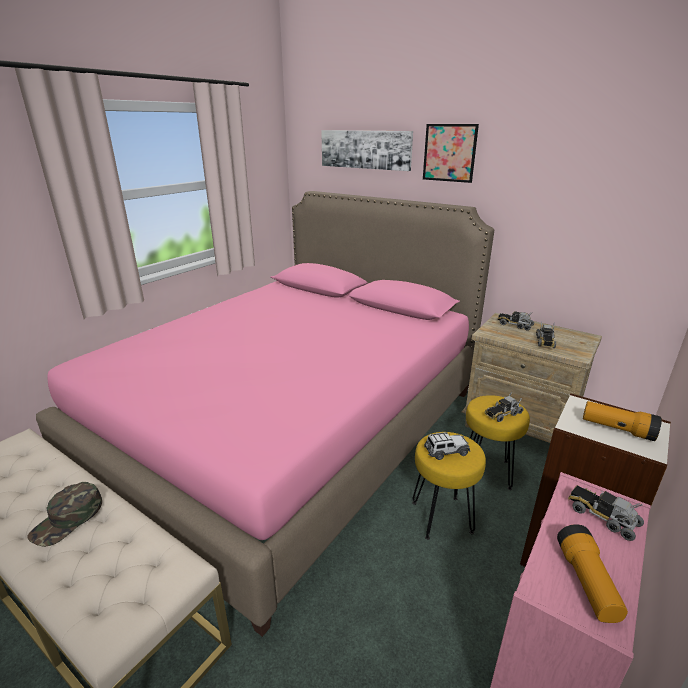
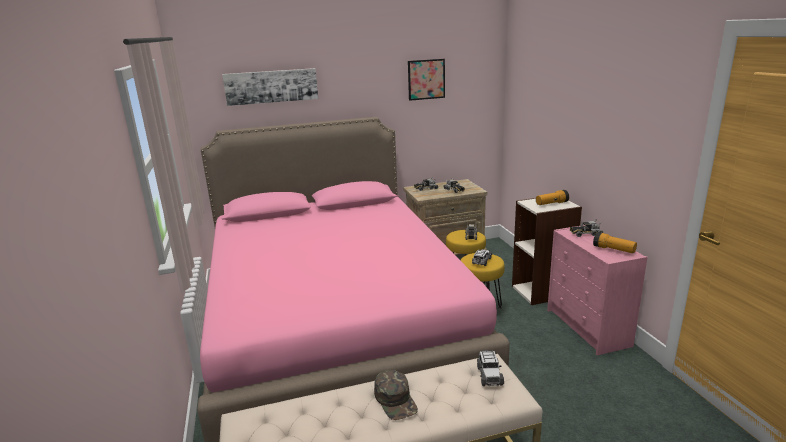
camera: 50 degrees left, 5 degrees down
picture [423,124,479,183] -> picture moved to [408,59,445,101]
none -> toy car [477,350,504,386]

